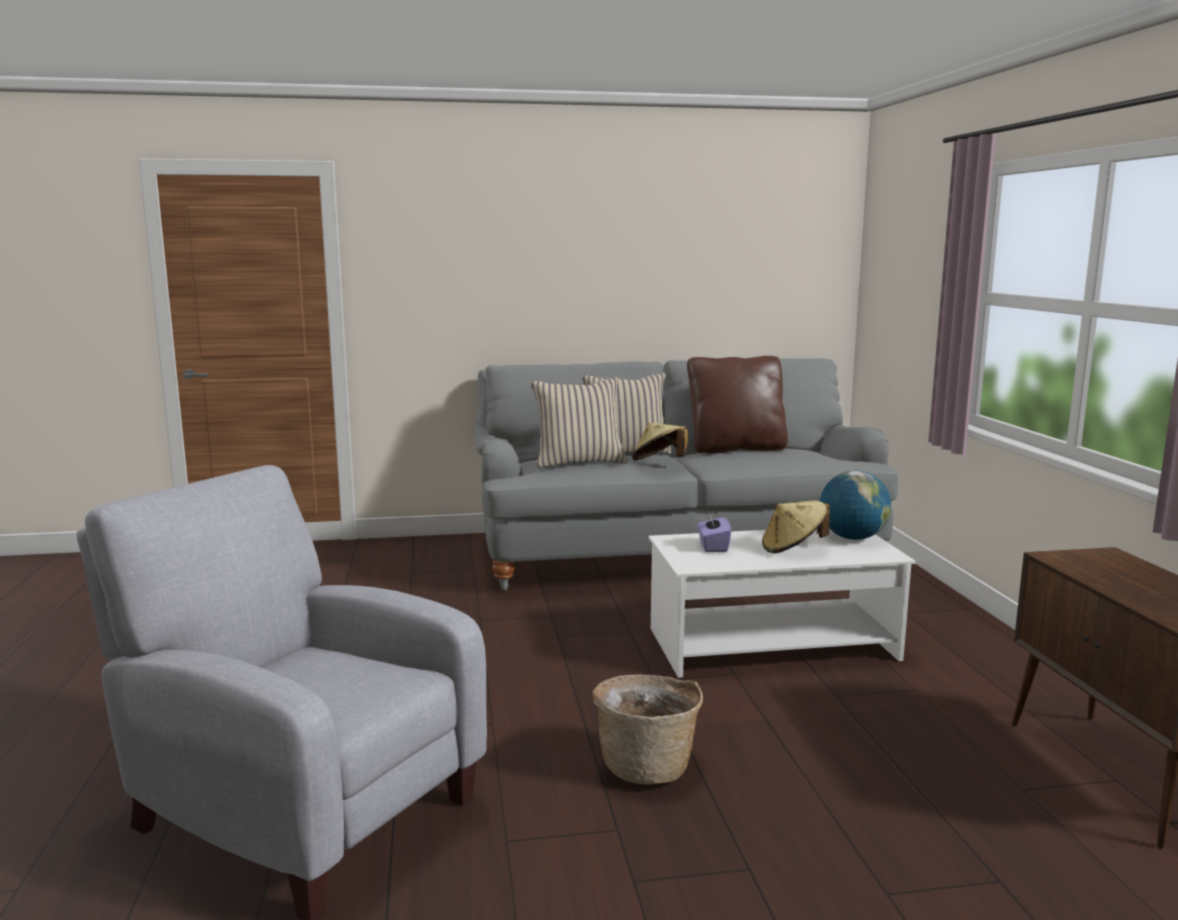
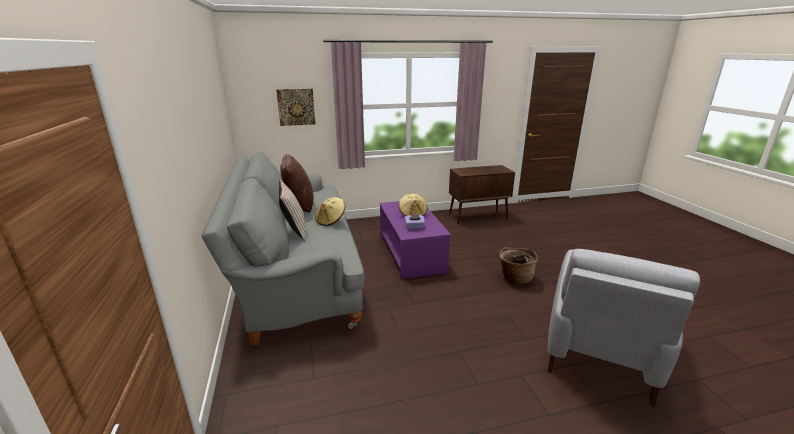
camera: 95 degrees left, 10 degrees up
beige pillow [530,377,627,468] -> none
white coffee table [648,529,916,678] -> purple coffee table [379,201,451,279]
globe [820,471,891,540] -> none
none -> picture [276,89,316,126]

